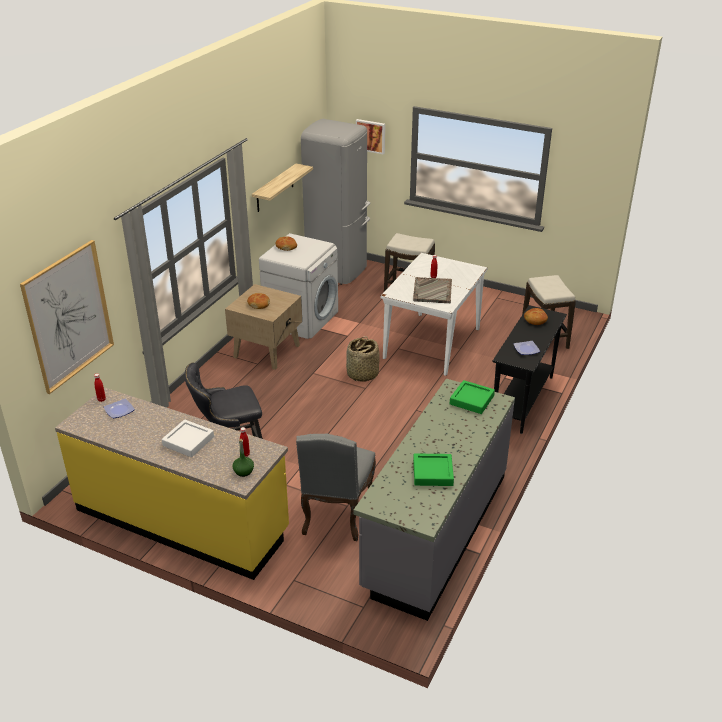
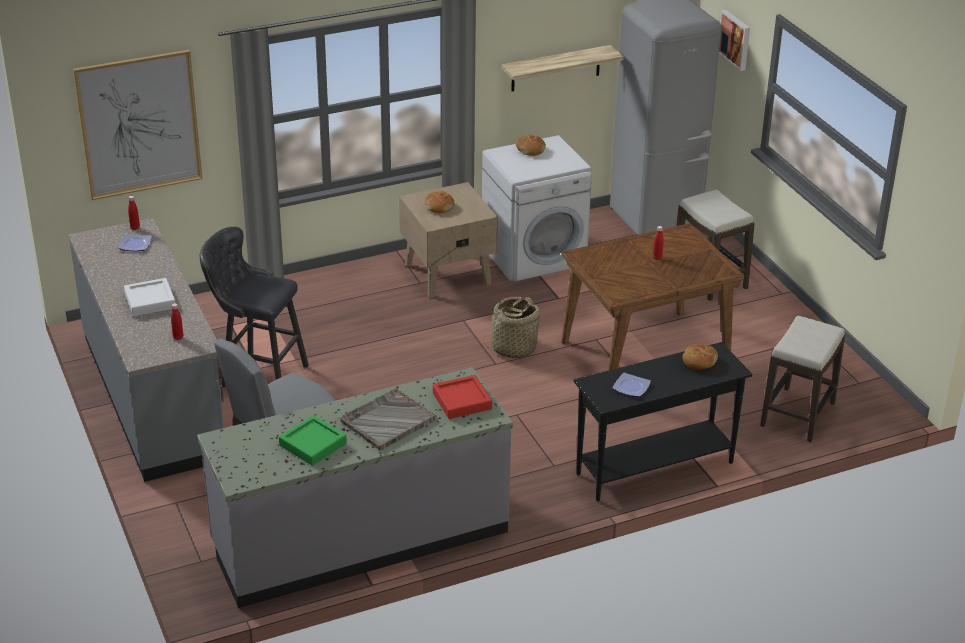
camera: 40 degrees right, 0 degrees up
yellow counter [55,387,289,580] -> grey counter [69,218,224,482]
green bottle [232,439,254,477] -> none
white dining table [381,253,488,376] -> brown dining table [561,223,745,371]
grey tray [413,277,452,304] -> grey tray moved to [340,388,437,451]
green tray [450,380,495,414] -> red tray [433,375,492,419]

